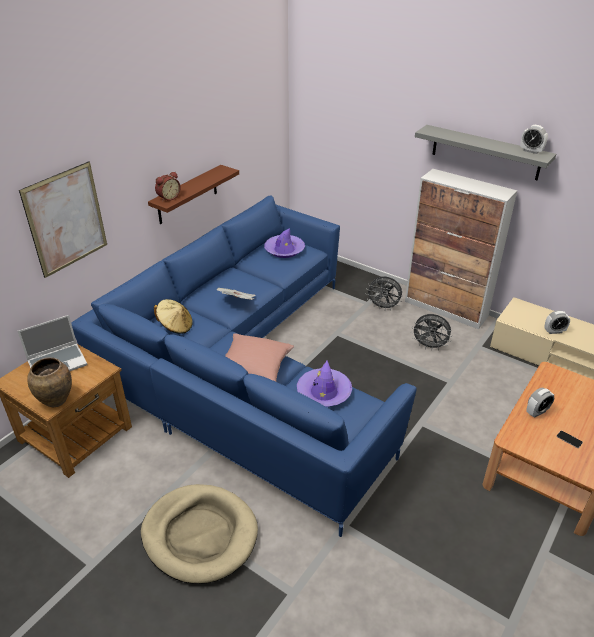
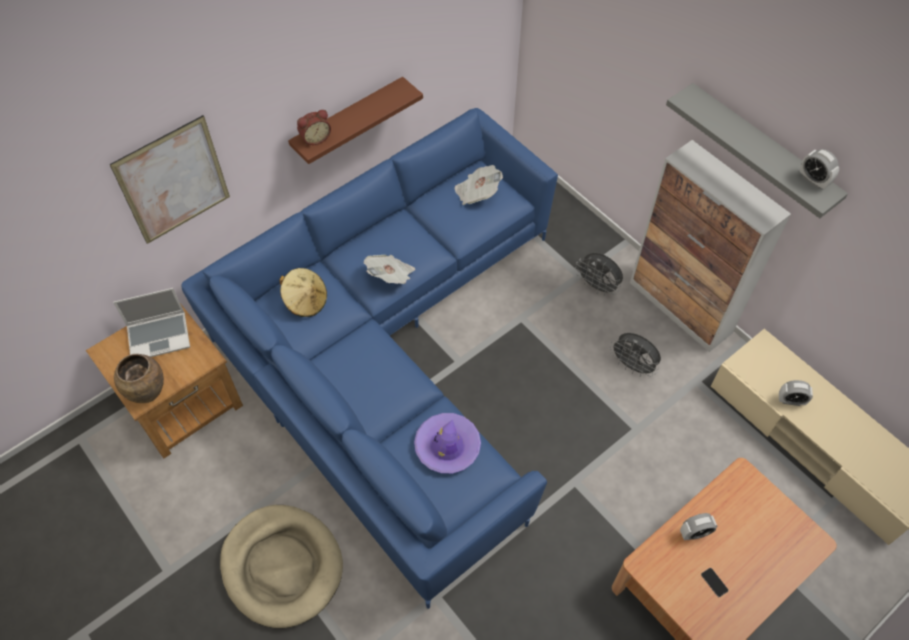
camera: 15 degrees right, 20 degrees up
pink pillow [225,333,294,382] -> none
purple hat [264,228,305,258] -> newspaper [454,165,503,205]

